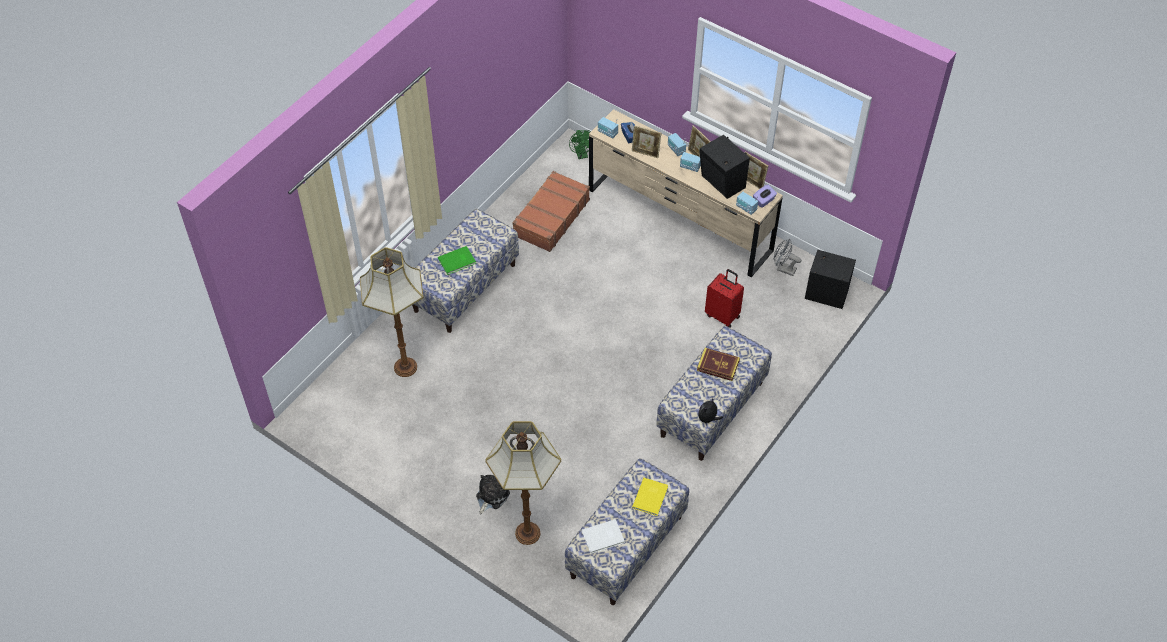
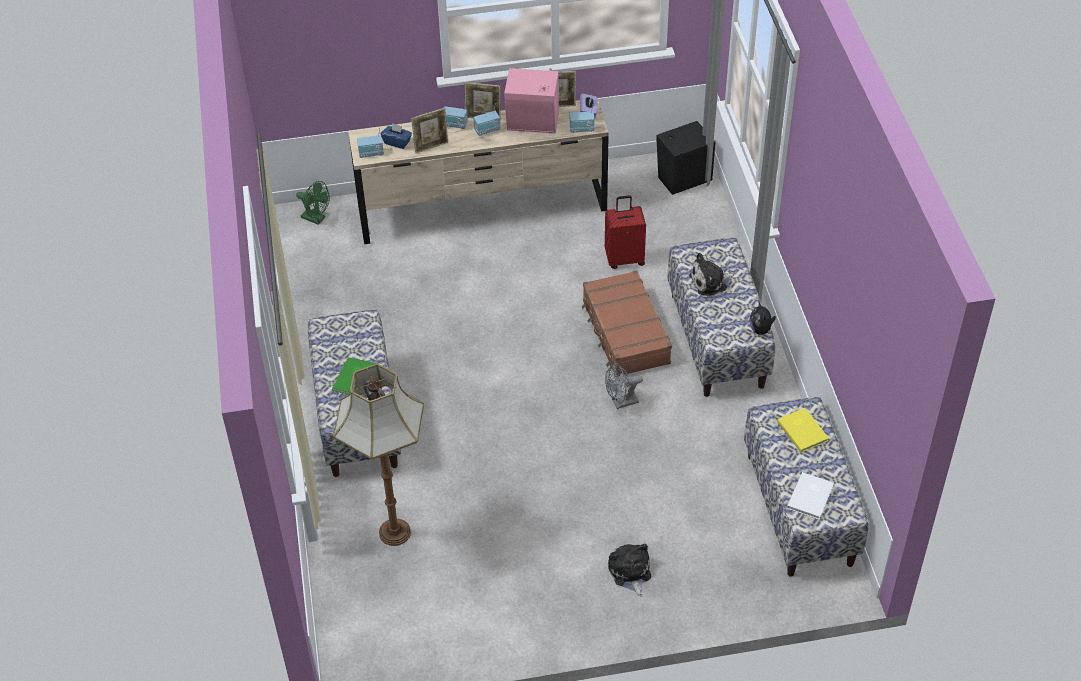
camera: 45 degrees left, 5 degrees down
floor lamp [485,421,561,545] -> none
brown suitcase [512,171,590,252] -> brown suitcase moved to [582,270,672,376]
book [697,348,740,381] -> plush toy [689,253,735,296]
black speaker [699,135,750,199] -> pink speaker [504,67,559,133]
grey fan [774,239,801,276] -> grey fan moved to [605,362,643,409]

